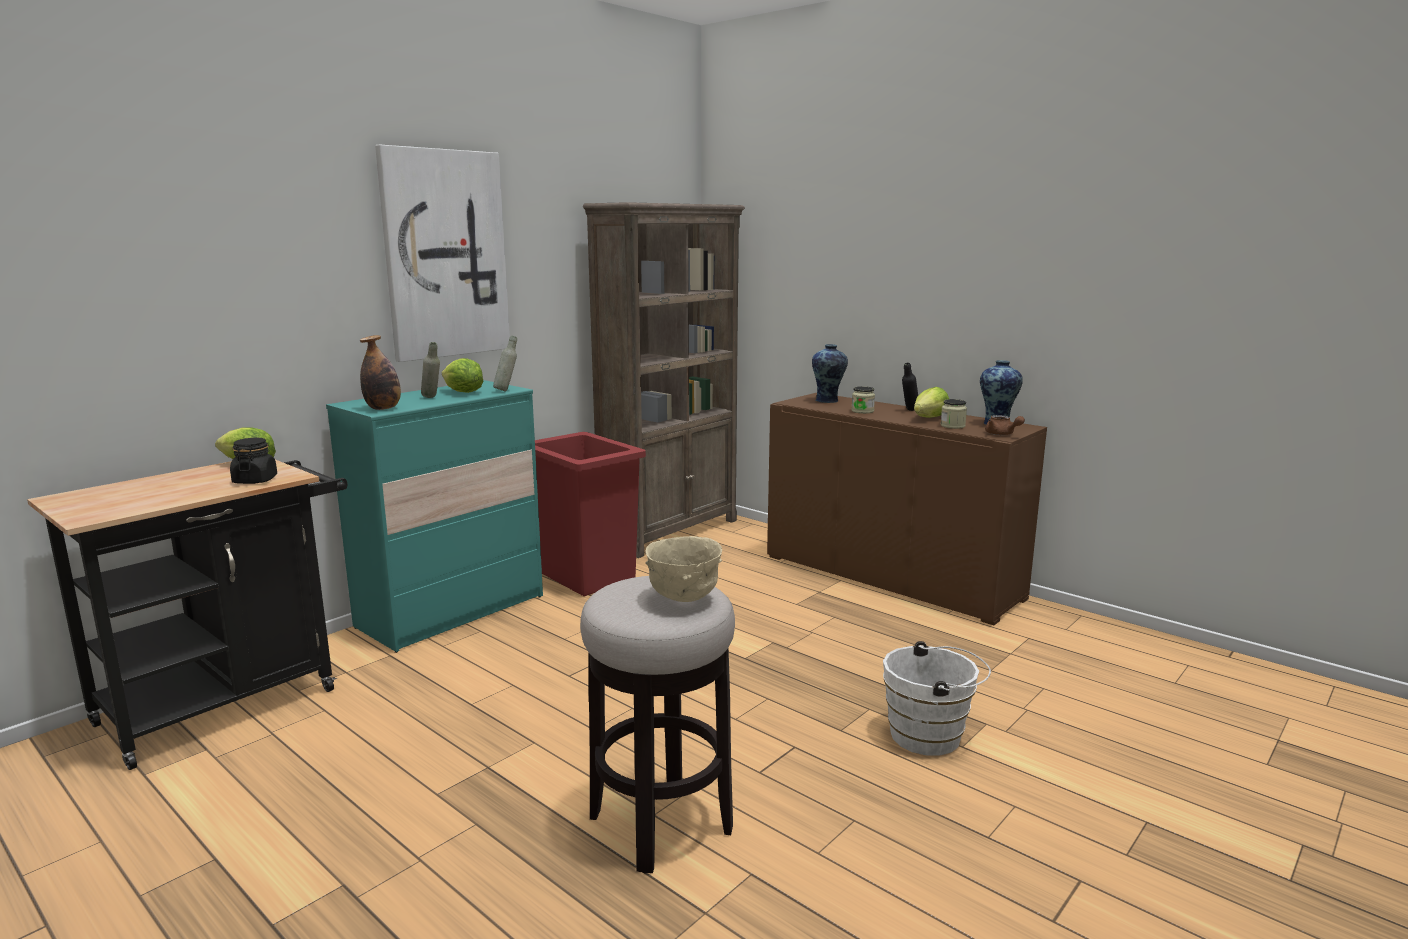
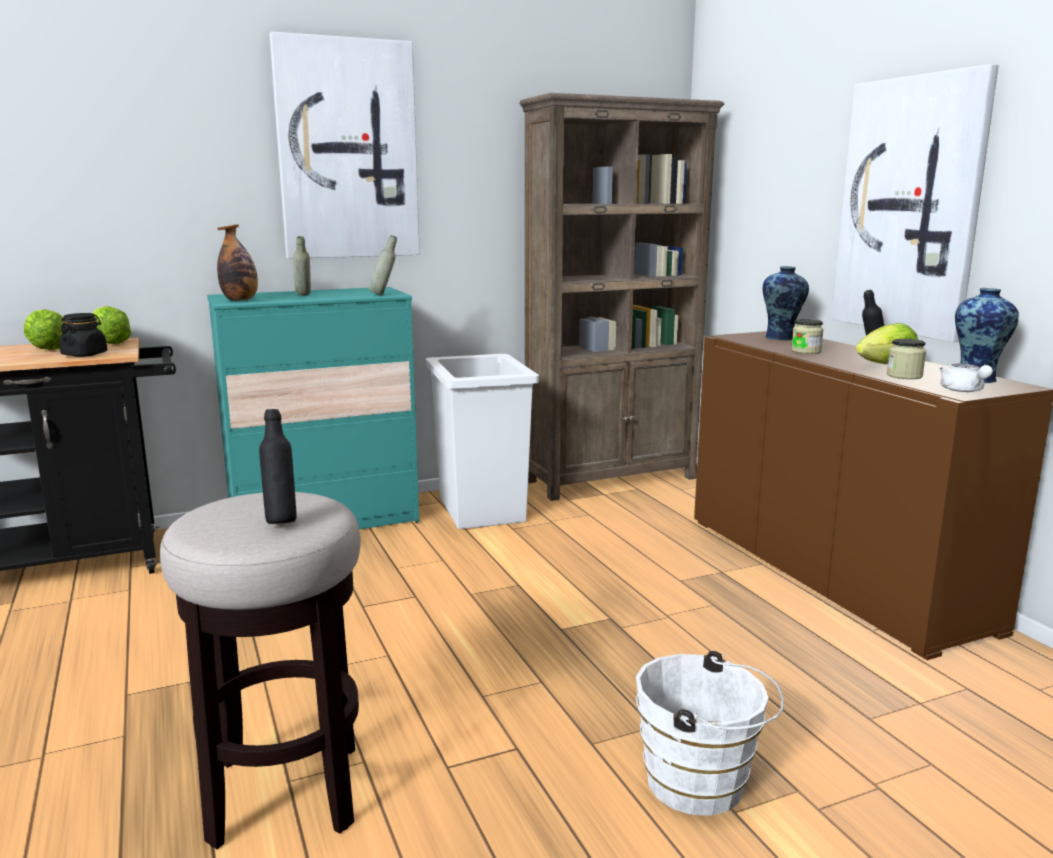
camera: 25 degrees right, 0 degrees up
lettuce [442,358,484,393] -> lettuce moved to [24,309,63,350]
red trash can [535,432,646,596] -> white trash can [426,354,539,529]
beige bowl [645,536,722,602] -> black bottle [259,409,297,524]
brown teapot [985,415,1025,435] -> white teapot [939,363,993,392]
none -> picture [832,64,999,342]

